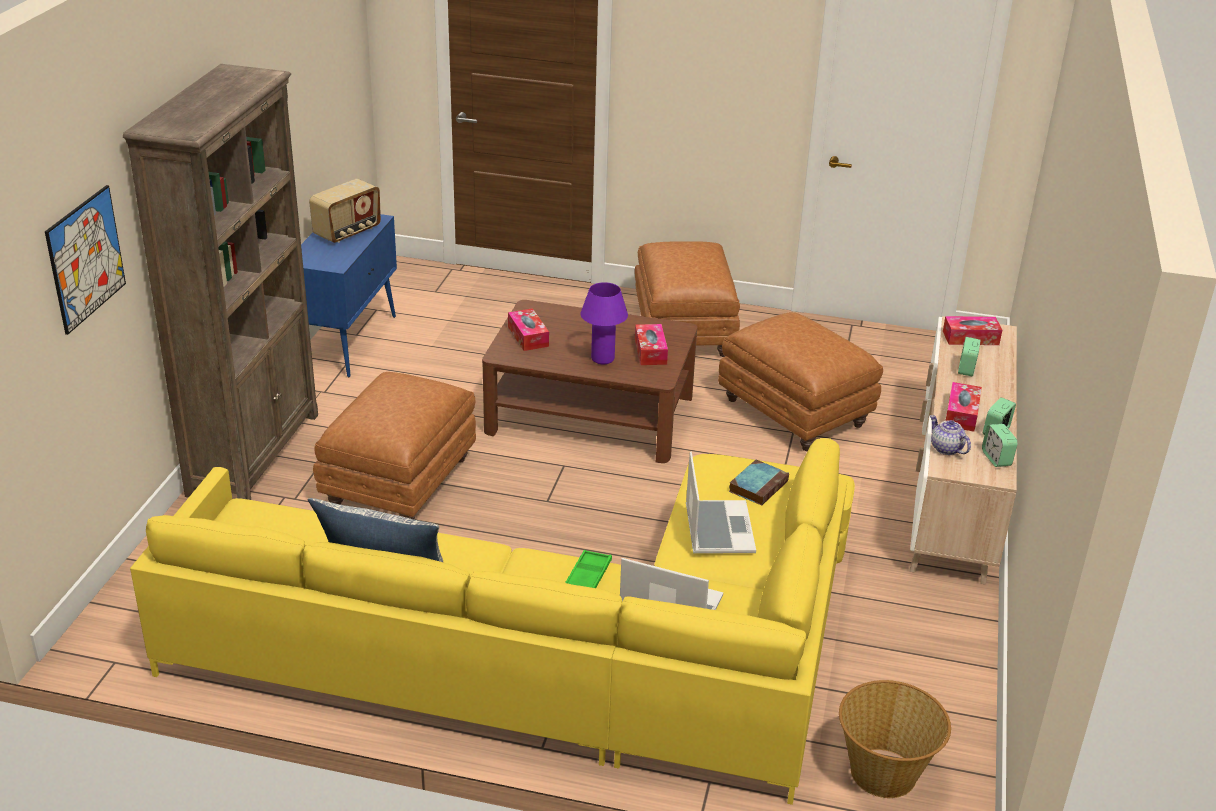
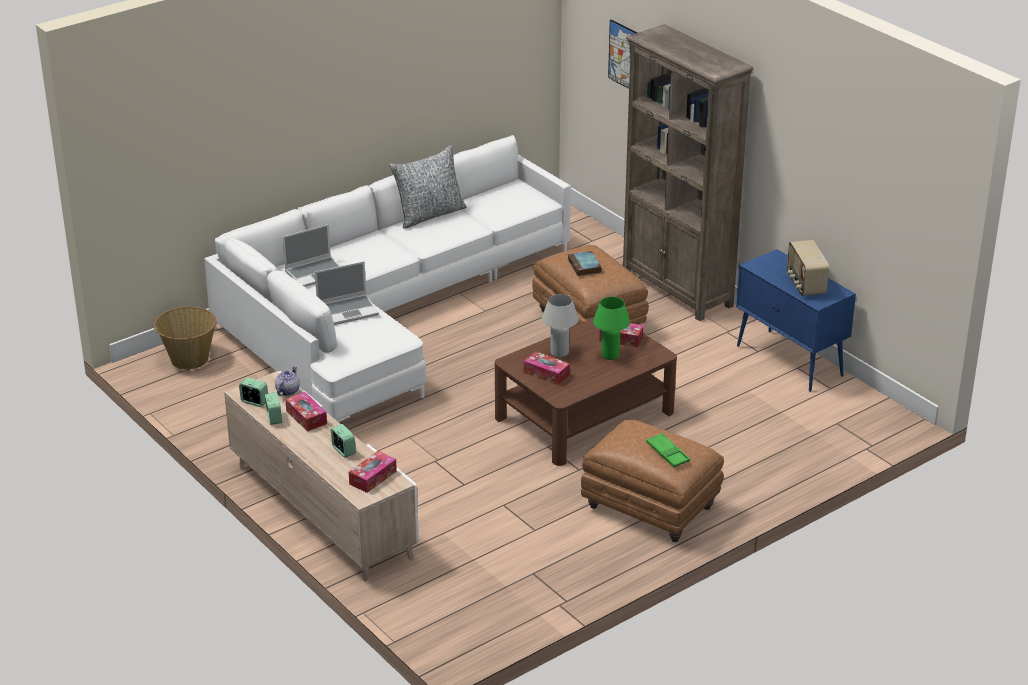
camera: 130 degrees right, 0 degrees up
yellow sofa [130,438,855,805] -> white sofa [204,135,571,422]
green tray [565,550,612,588] -> green tray moved to [646,433,690,467]
purple table lamp [580,282,628,364] -> white table lamp [542,294,579,357]
laptop [686,452,756,553] -> laptop turned 60 degrees counterclockwise [315,261,379,325]
brown ottoman [718,312,883,451] -> none
book [729,460,789,506] -> book moved to [568,251,602,276]
teapot [930,415,971,455] -> teapot turned 75 degrees counterclockwise [275,366,300,396]
none -> green table lamp [593,297,630,360]

